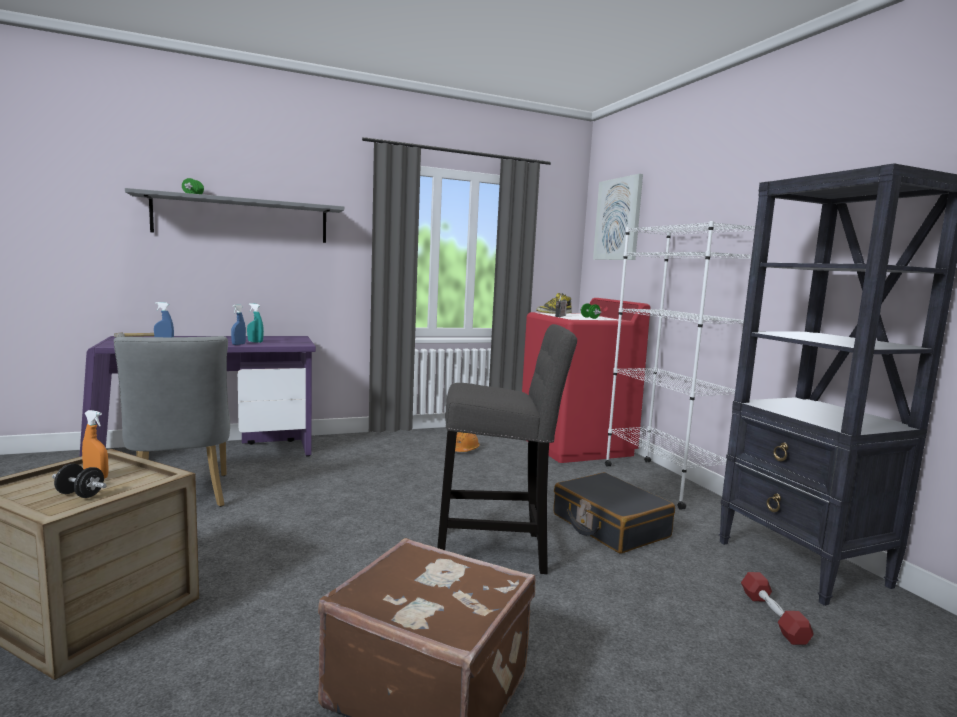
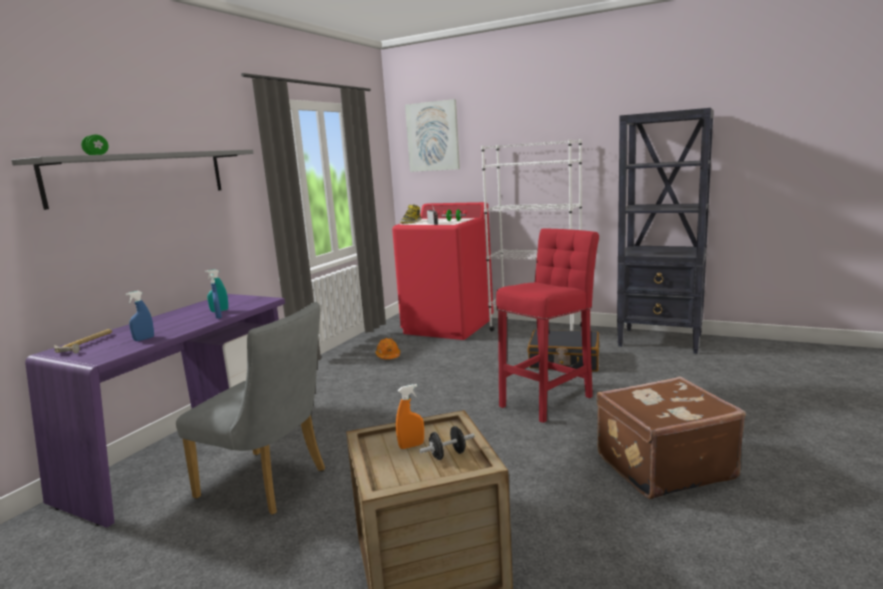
camera: 40 degrees left, 5 degrees up
grey stool [437,324,577,574] -> red stool [496,228,599,423]
red dumbbell [741,572,814,645] -> none

